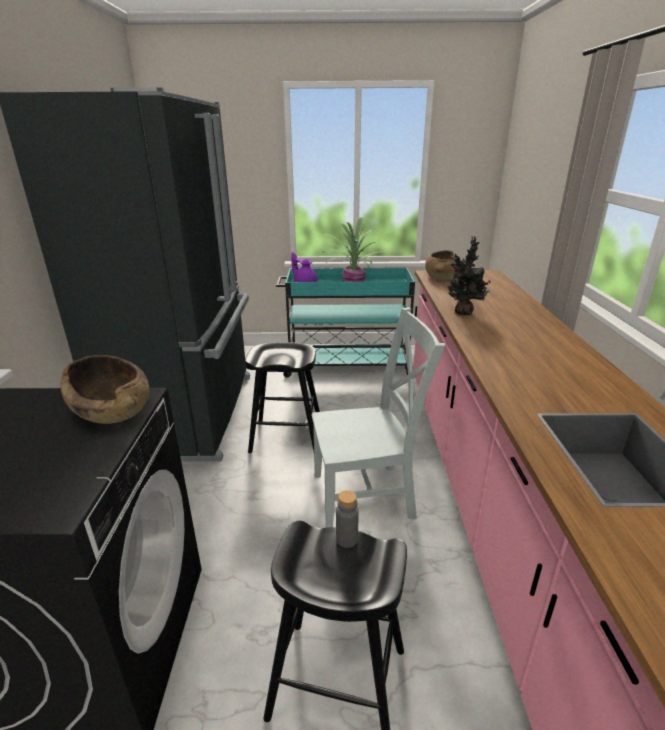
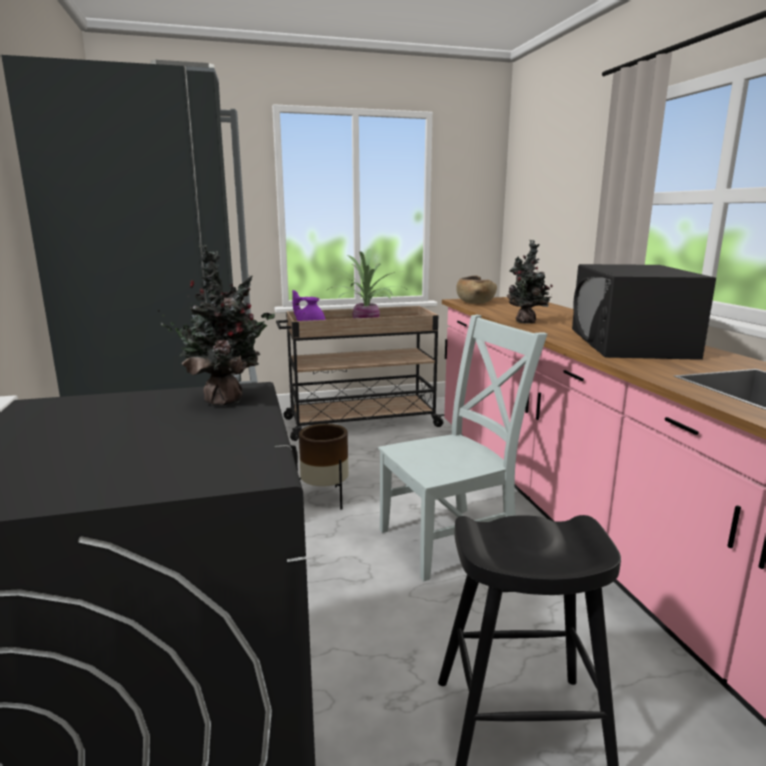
camera: 15 degrees left, 10 degrees down
brown bowl [60,355,149,424] -> potted plant [158,245,275,406]
black stool [245,342,320,453] -> brown planter [297,424,349,510]
turquoise cart [276,268,415,378] -> beige cart [276,306,444,441]
grey bottle [336,490,359,548] -> none
none -> black microwave [572,264,716,360]

